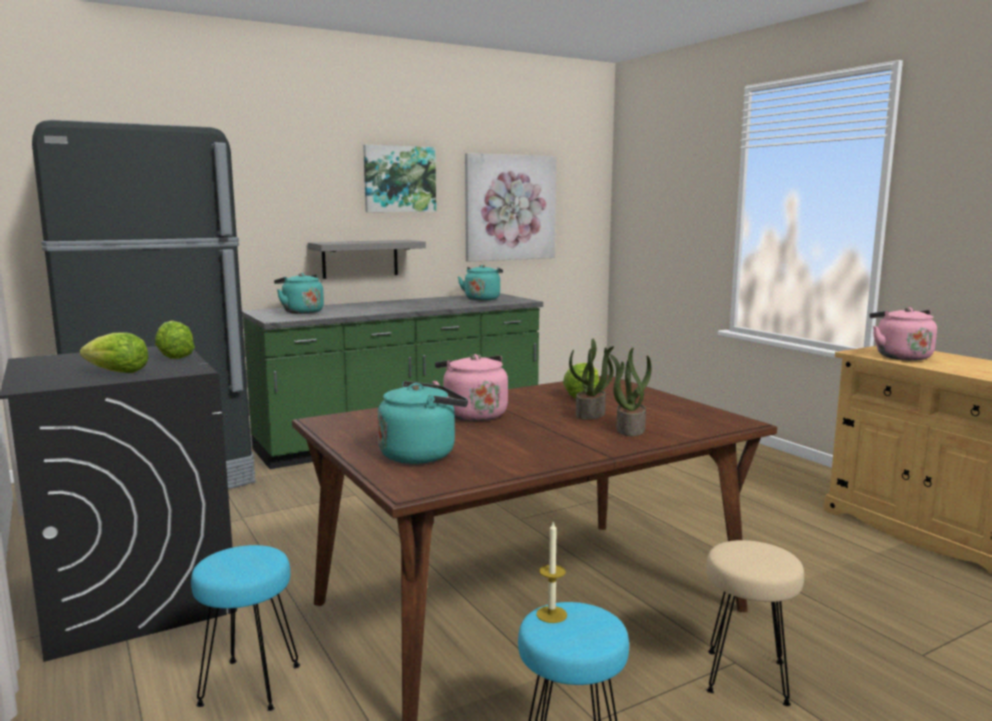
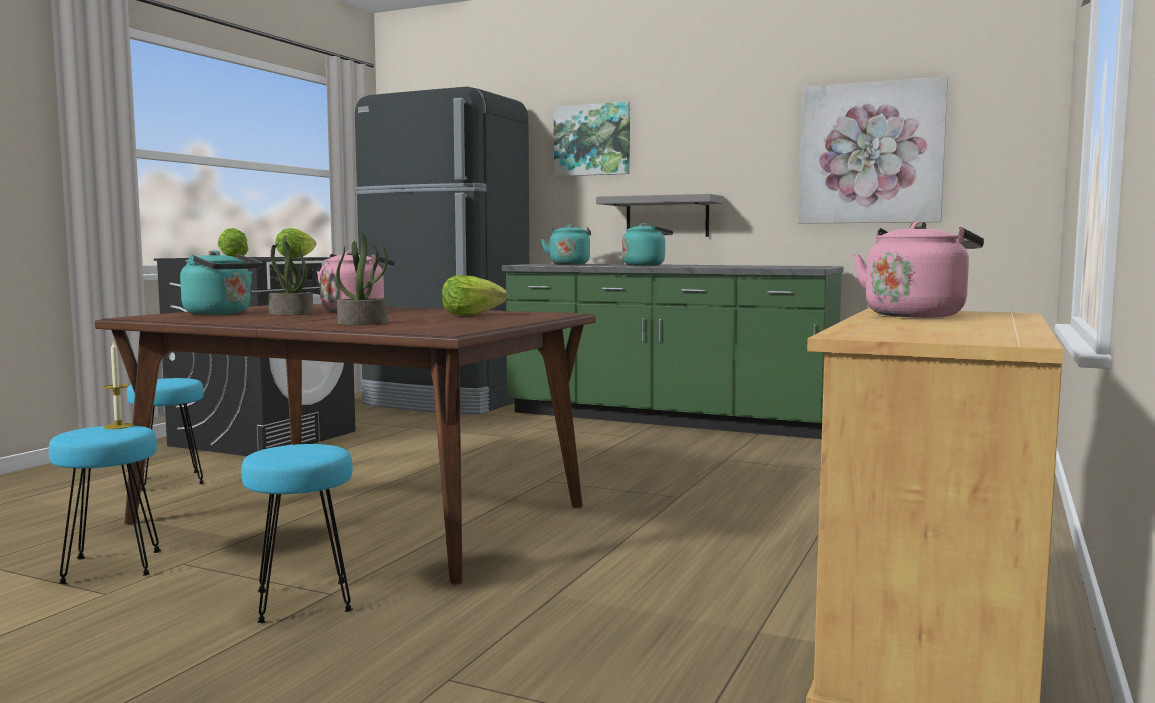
camera: 55 degrees right, 5 degrees down
picture [363,145,436,212] -> picture moved to [554,101,630,177]
turquoise kettle [458,265,503,301] -> turquoise kettle moved to [622,223,673,266]
potted plant [569,338,614,420] -> potted plant moved to [268,235,313,315]
beige stool [706,540,804,706] -> turquoise stool [241,444,353,623]

